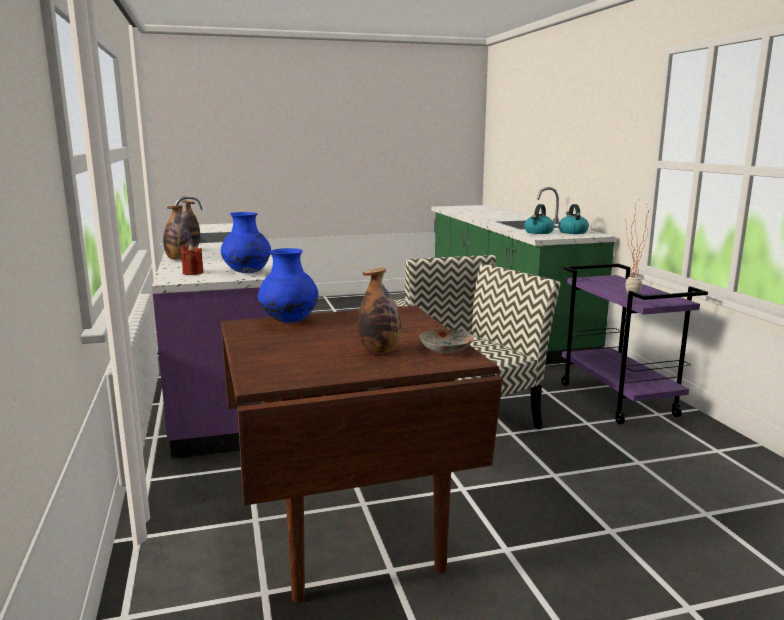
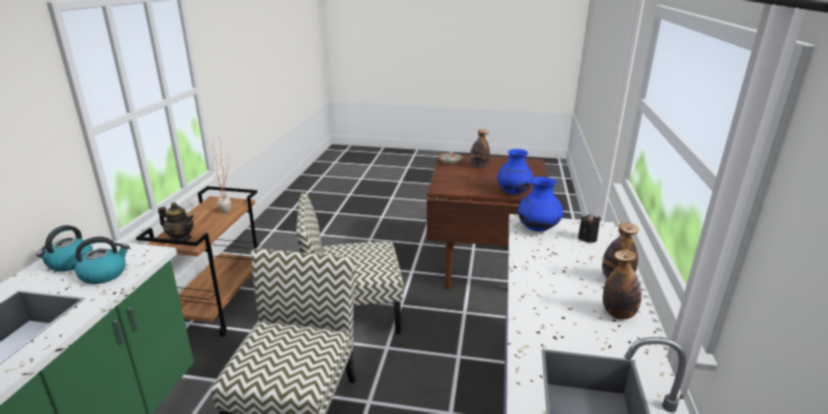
camera: 155 degrees left, 10 degrees up
red candle [181,244,203,275] -> black candle [578,214,601,243]
purple cart [562,264,708,424] -> brown cart [136,186,260,337]
none -> teapot [158,202,194,241]

